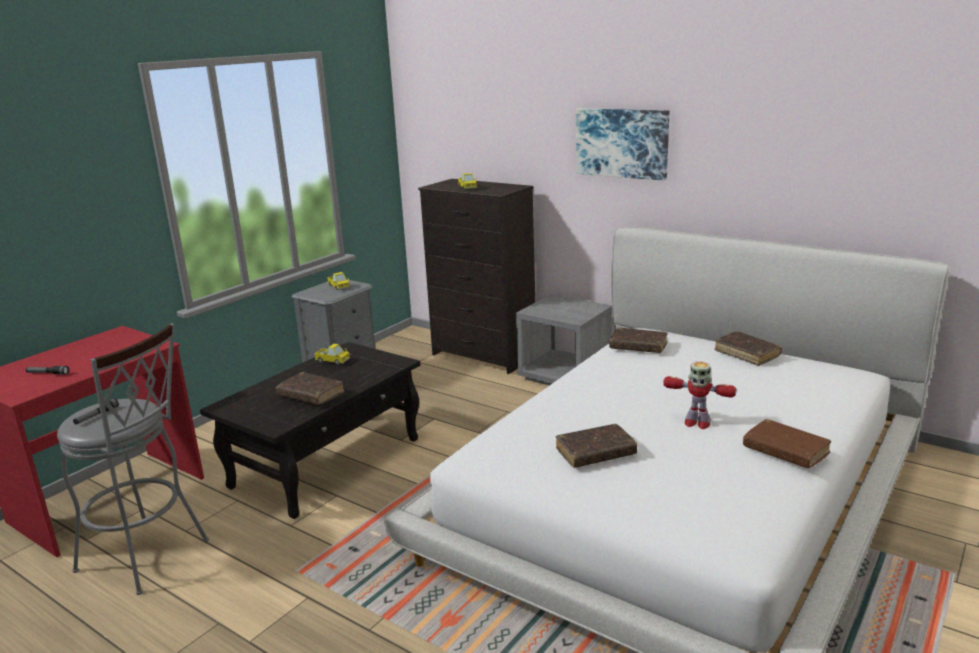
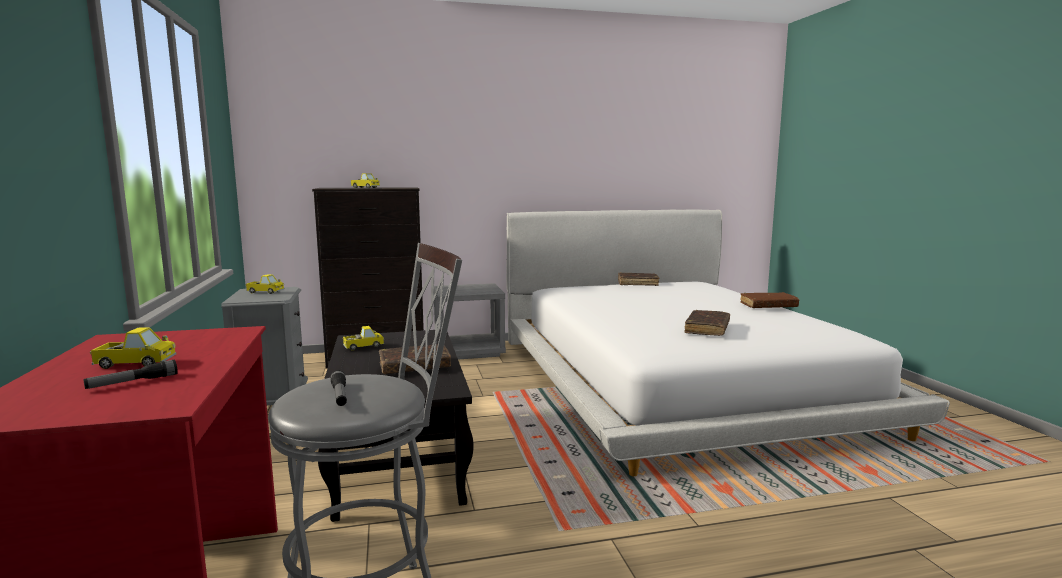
camera: 50 degrees left, 10 degrees down
picture [576,108,669,181] -> none
brown book [609,328,668,353] -> none
toy robot [663,362,736,429] -> none
none -> toy truck [90,327,176,369]

